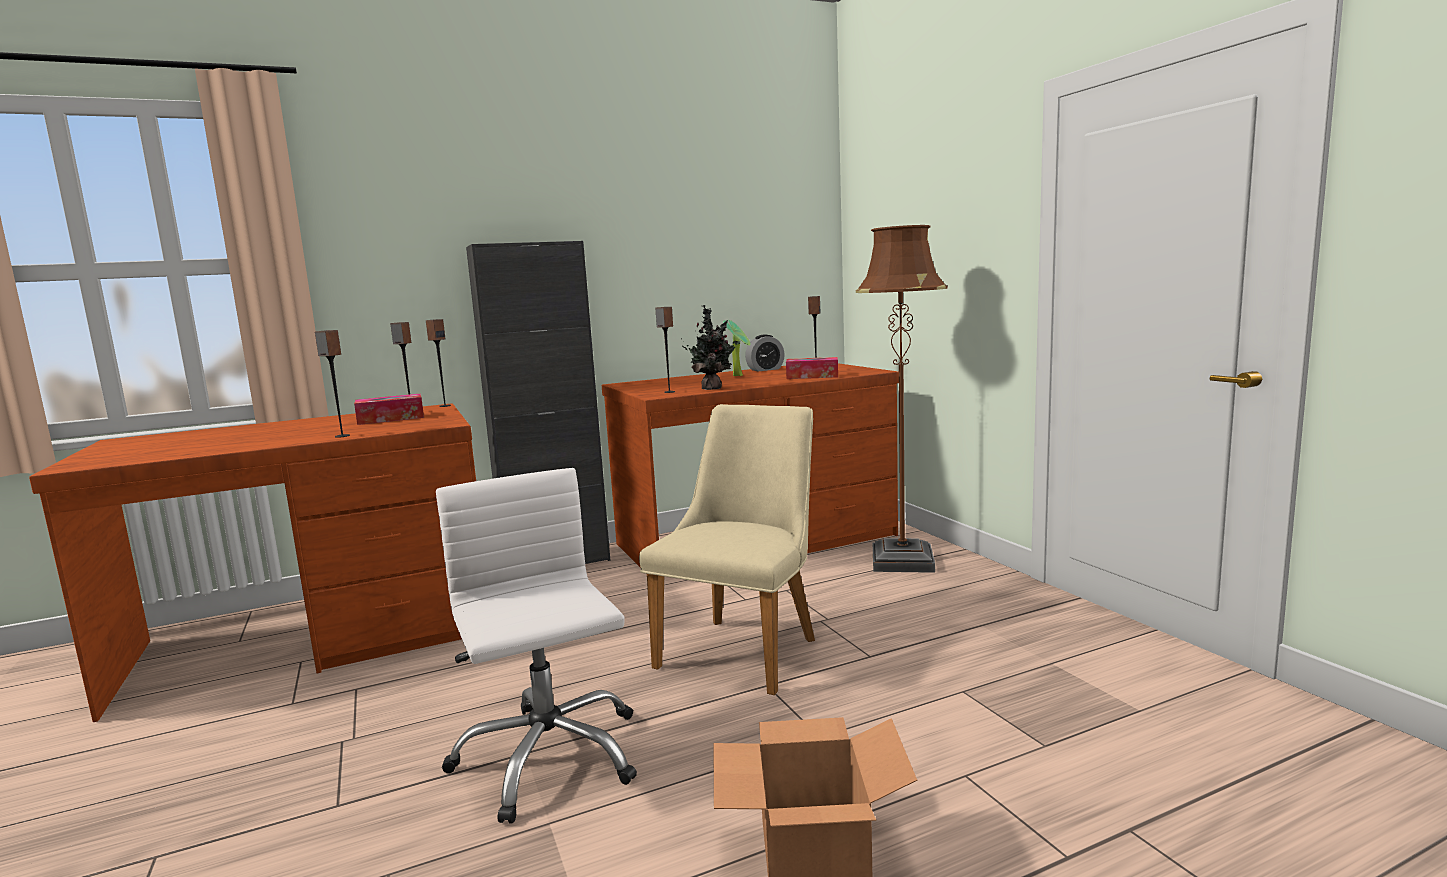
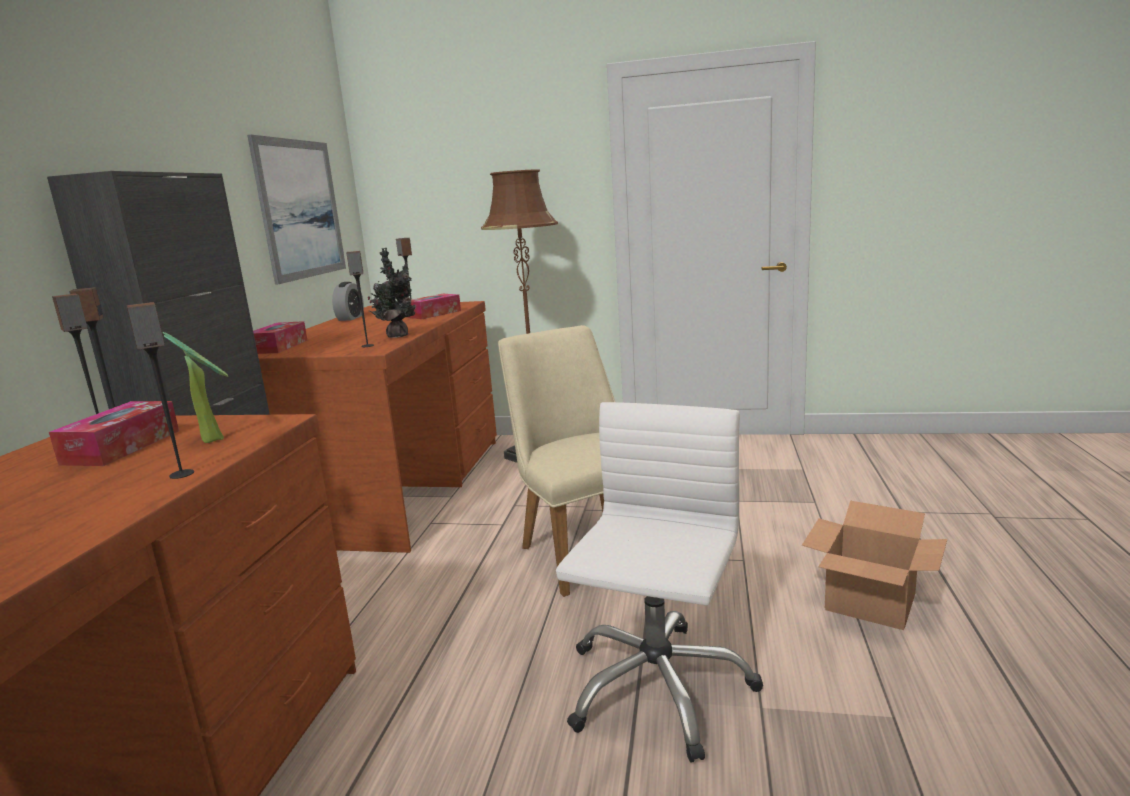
camera: 55 degrees left, 5 degrees up
white office chair [436,468,637,824] -> white office chair turned 105 degrees clockwise [556,402,763,763]
potted plant [723,320,751,376] -> potted plant moved to [163,332,228,443]
none -> picture [247,135,346,285]
none -> tissue box [253,321,307,354]

